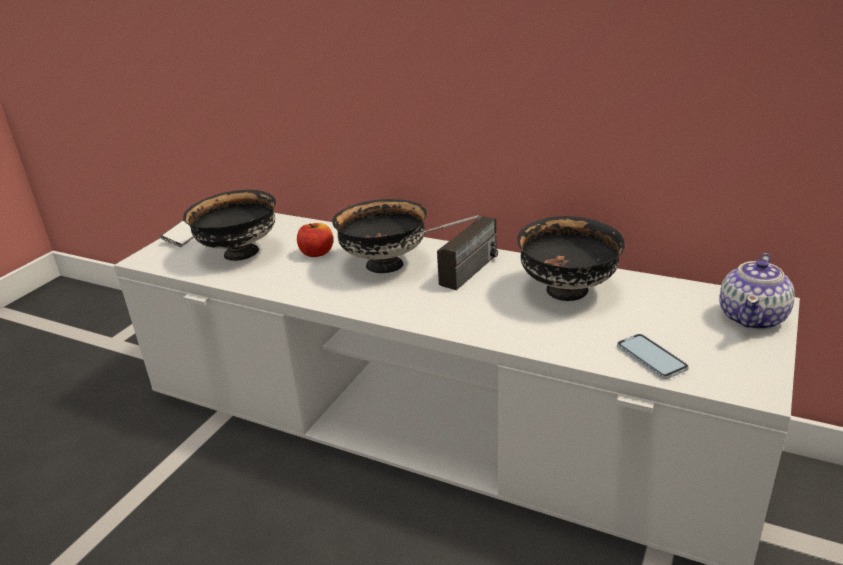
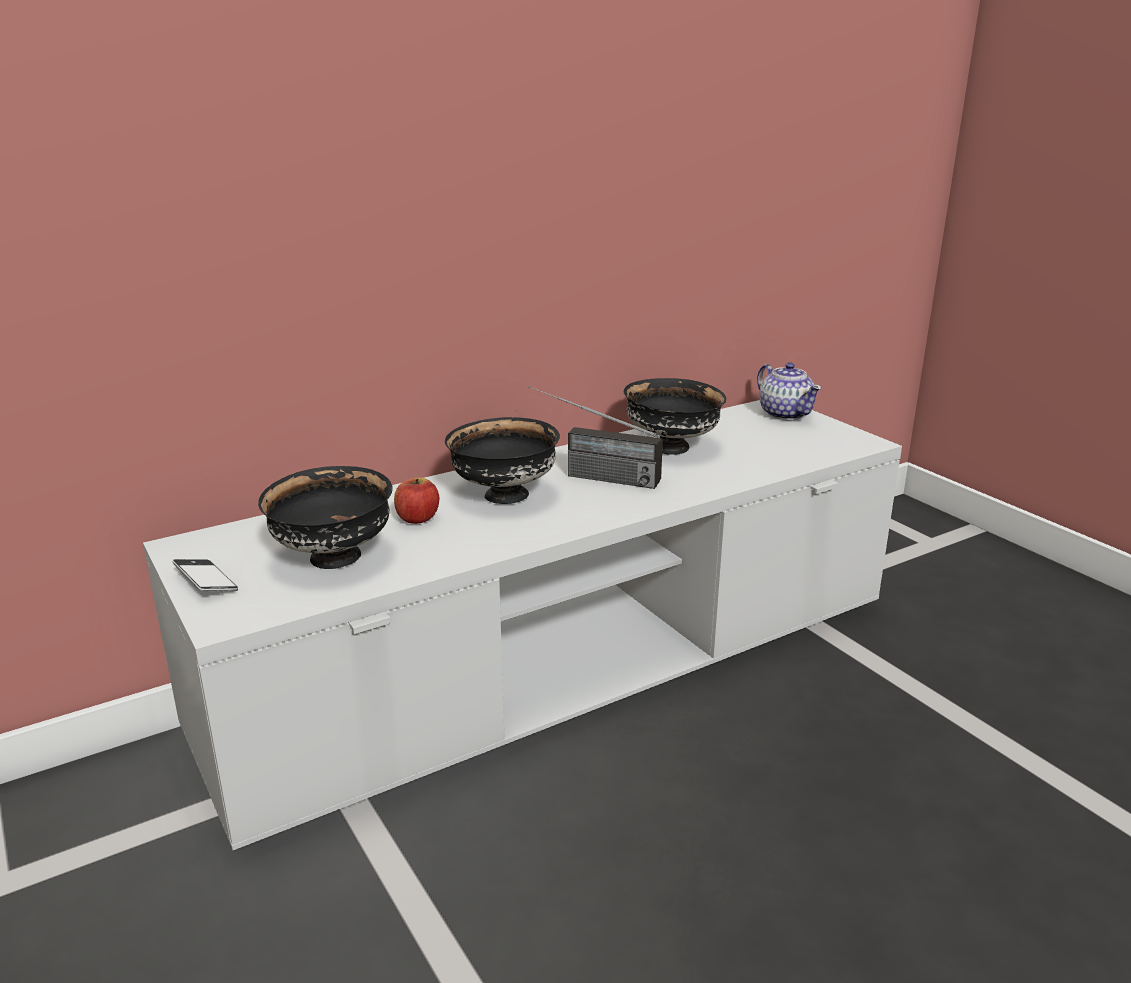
camera: 60 degrees left, 5 degrees down
radio [409,215,498,290] -> radio turned 135 degrees clockwise [528,386,663,489]
phone [617,334,689,379] -> none

